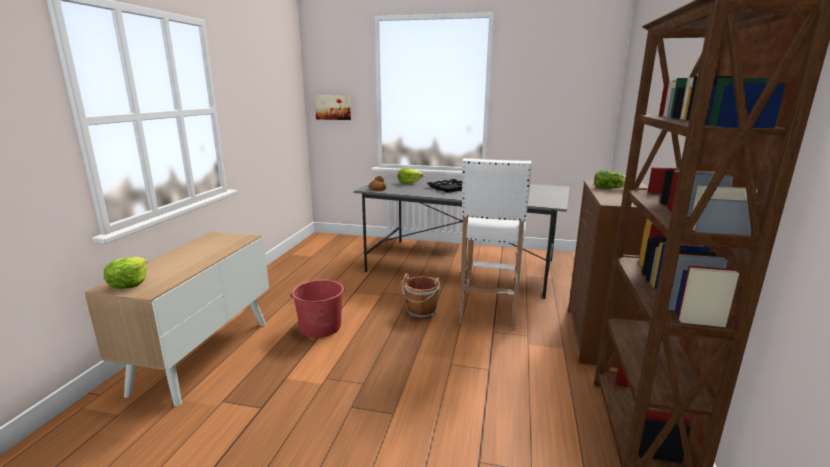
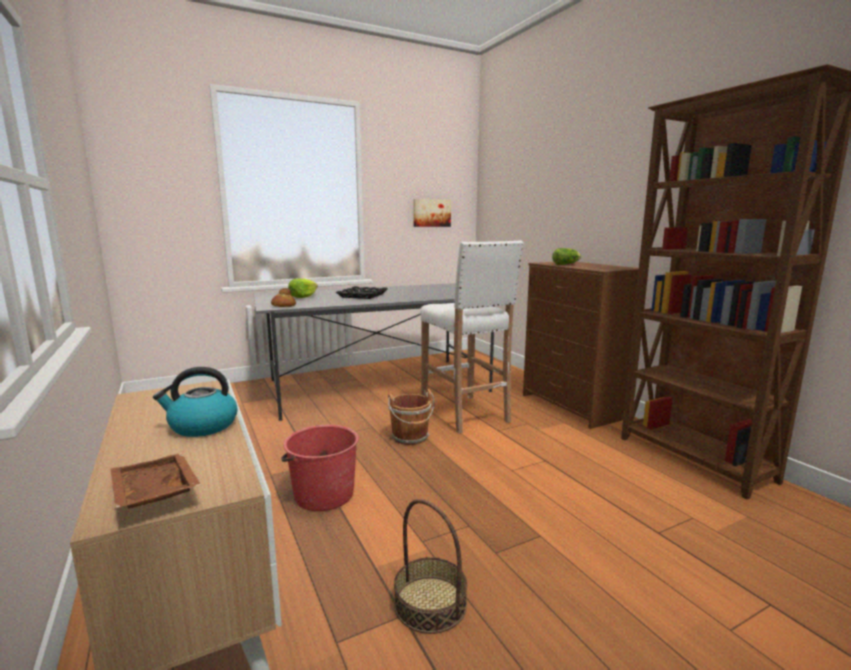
camera: 40 degrees left, 5 degrees down
lettuce [104,257,147,288] -> brown tray [110,453,201,509]
picture [315,95,351,120] -> picture moved to [413,199,451,227]
none -> kettle [153,367,237,437]
none -> basket [394,499,467,634]

